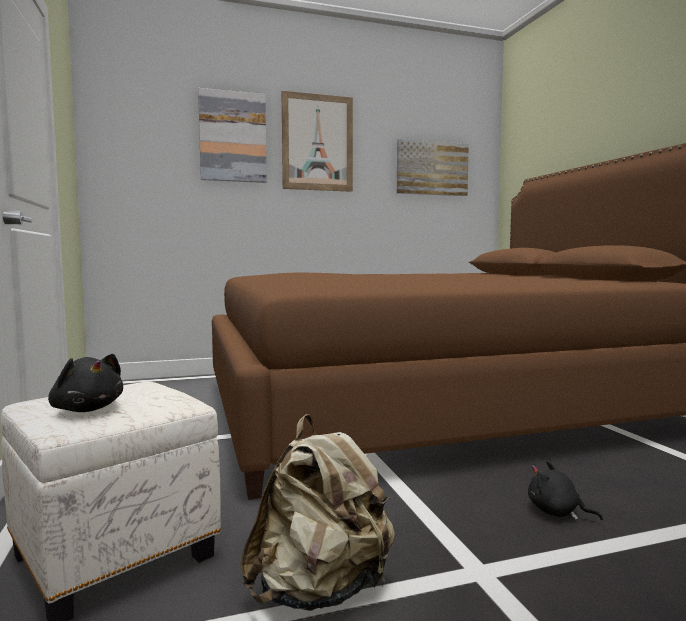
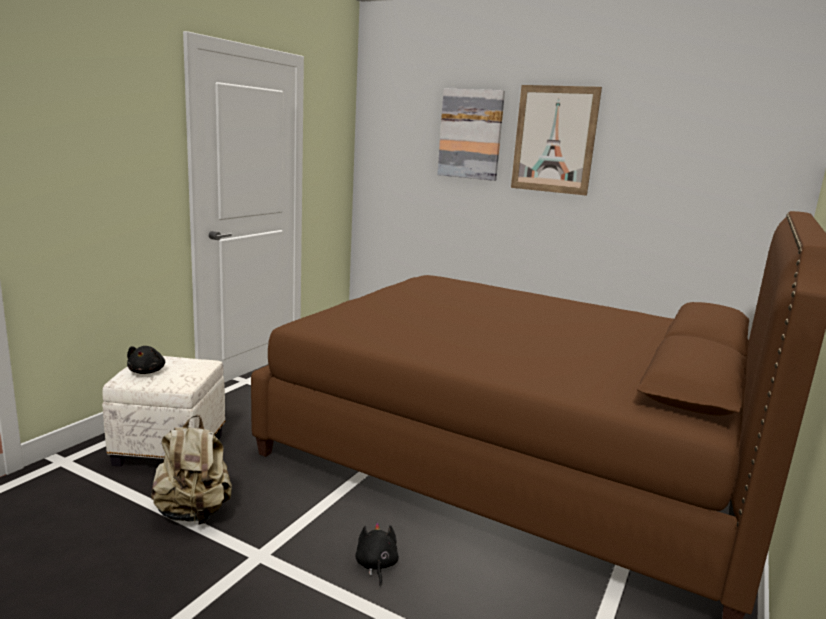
camera: 45 degrees right, 10 degrees up
picture [397,139,469,196] -> none

